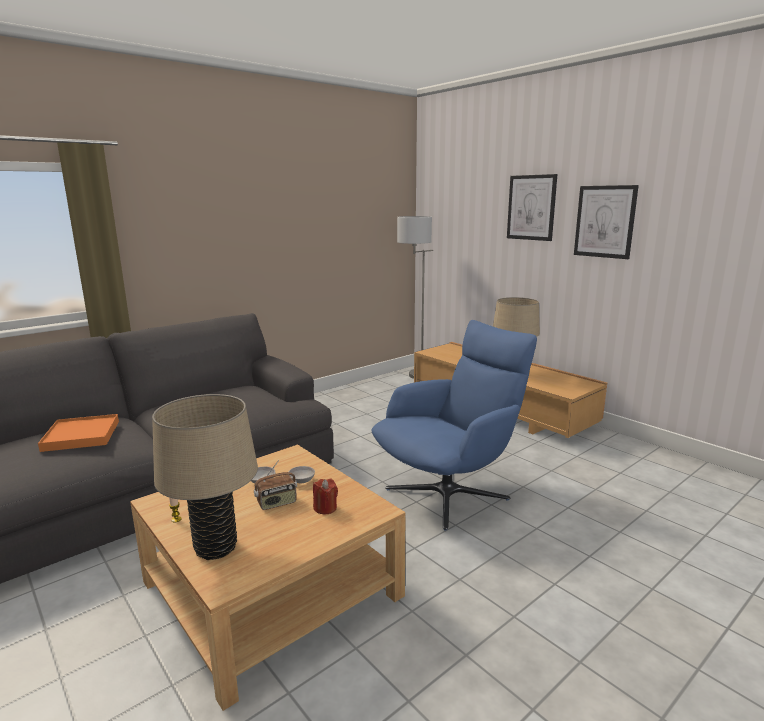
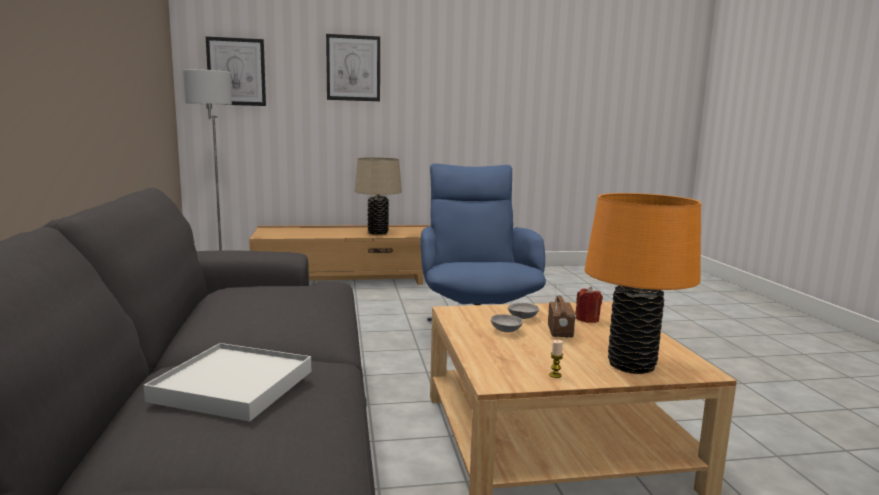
camera: 60 degrees left, 5 degrees down
orange tray [38,414,119,452] -> white tray [144,343,311,421]
beige table lamp [152,394,258,560] -> orange table lamp [585,193,701,374]
picture [574,185,639,259] -> picture moved to [206,36,266,106]

